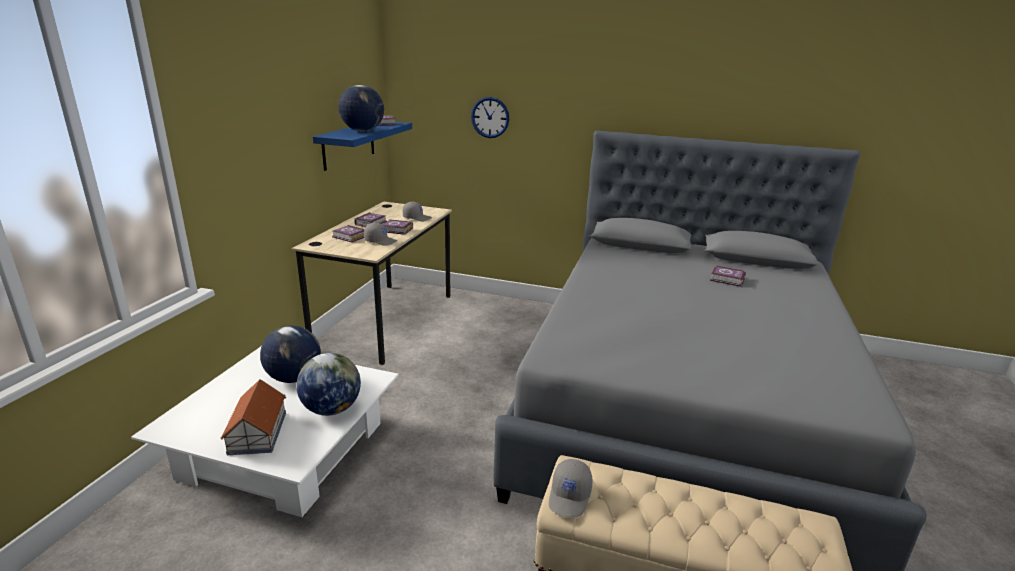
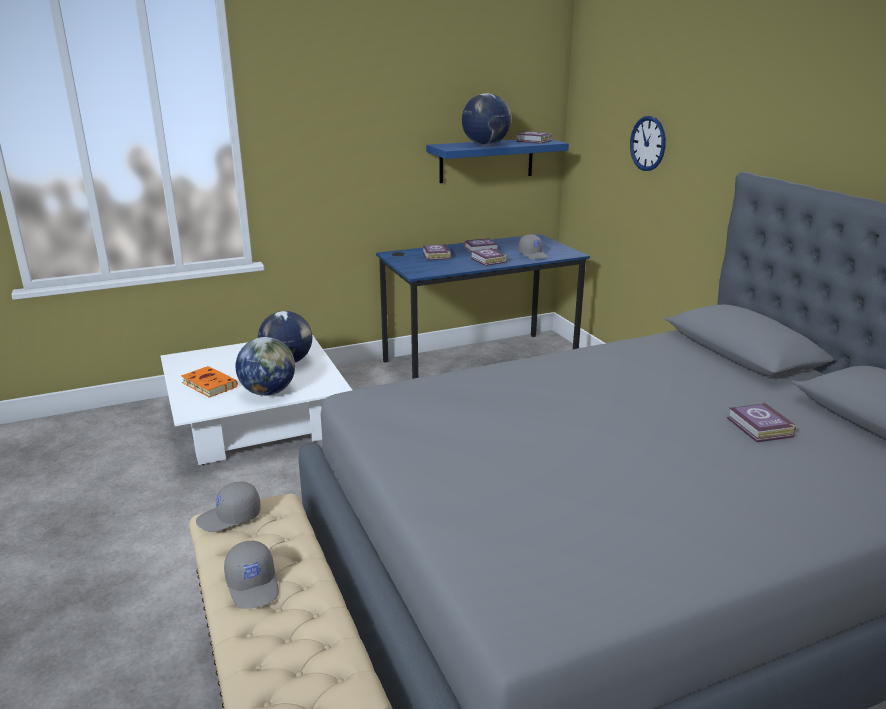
camera: 50 degrees right, 0 degrees up
toy house [221,379,286,455] -> orange book [181,366,238,398]
beige desk [292,201,452,365] -> blue desk [376,234,590,379]
grey cap [364,223,397,246] -> grey cap moved to [224,540,279,609]

